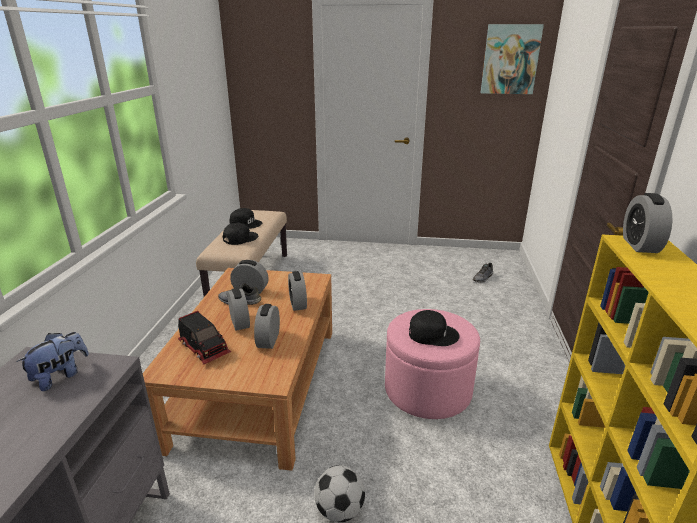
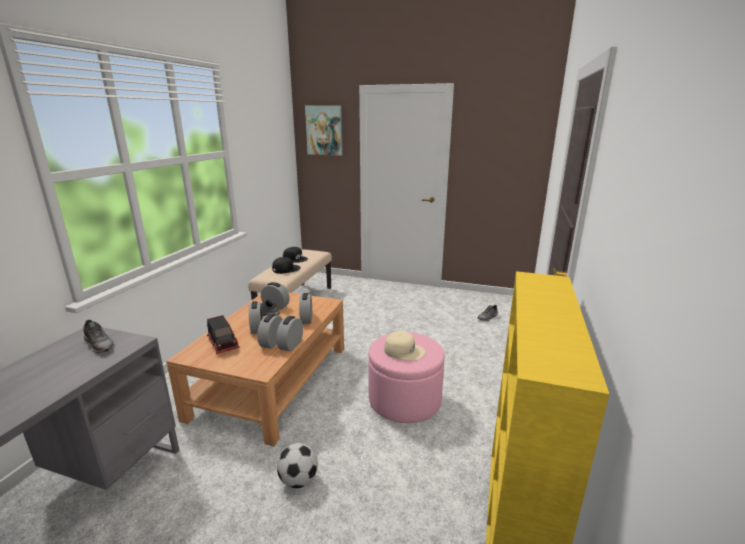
camera: 10 degrees right, 5 degrees down
plush toy [16,332,89,391] -> grey shoe [83,320,115,353]
black cap [409,310,460,346] -> beige cap [384,331,426,361]
picture [481,24,544,94] -> picture moved to [305,105,343,155]
alarm clock [623,193,673,253] -> alarm clock moved to [276,316,303,351]

